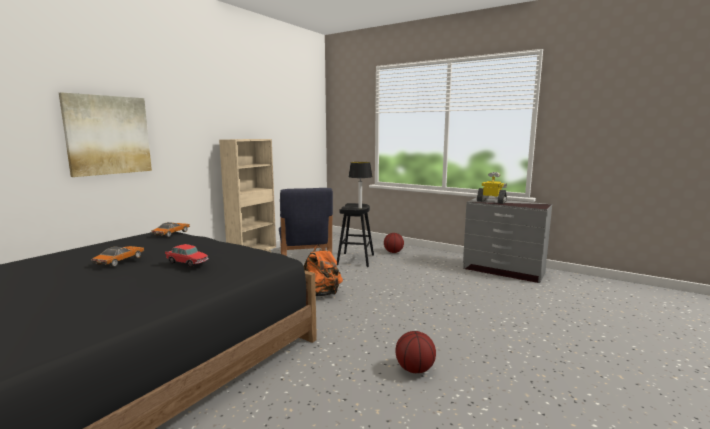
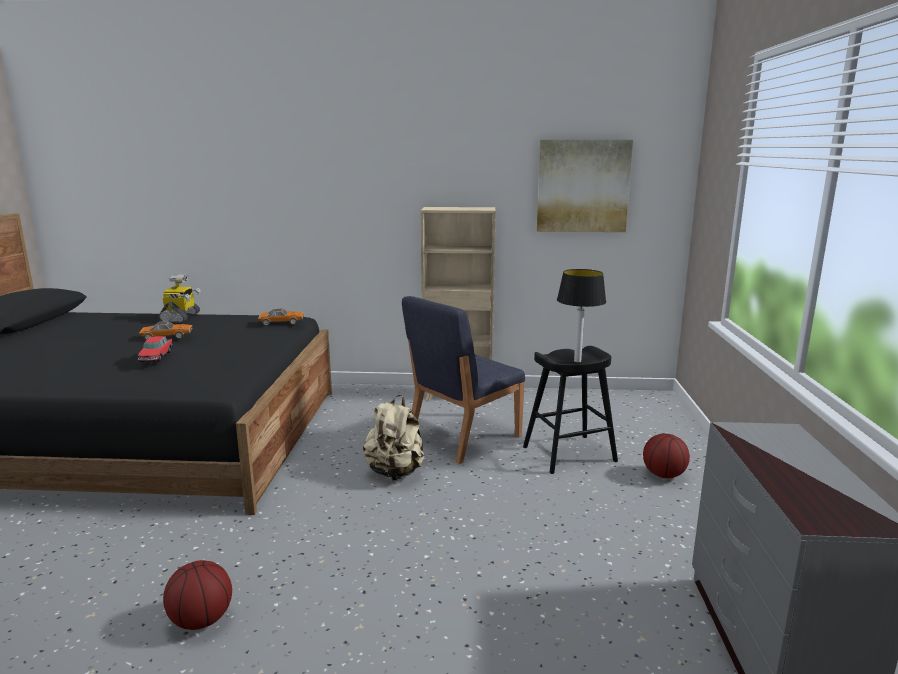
camera: 60 degrees right, 5 degrees up
picture [59,92,152,177] -> picture moved to [537,140,633,232]
orange backpack [303,245,343,296] -> beige backpack [363,395,424,480]
toy robot [477,172,507,204] -> toy robot moved to [159,274,201,323]

